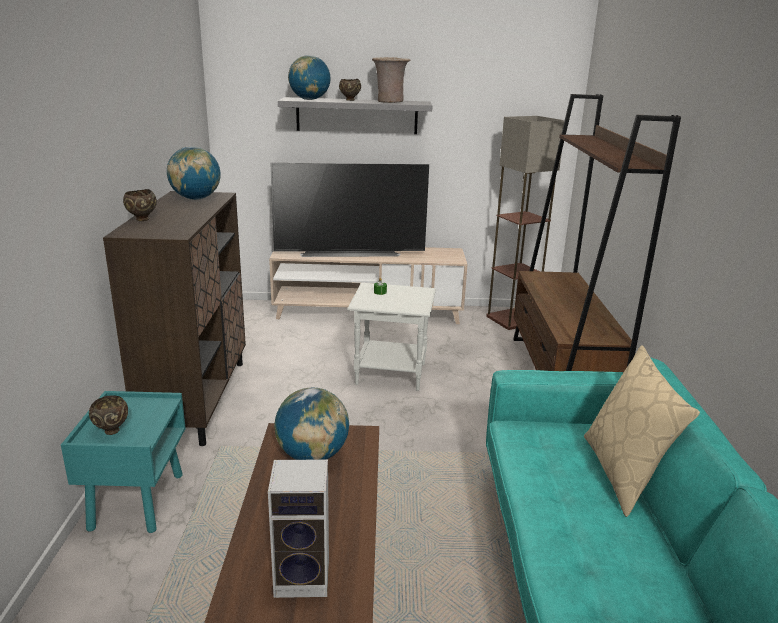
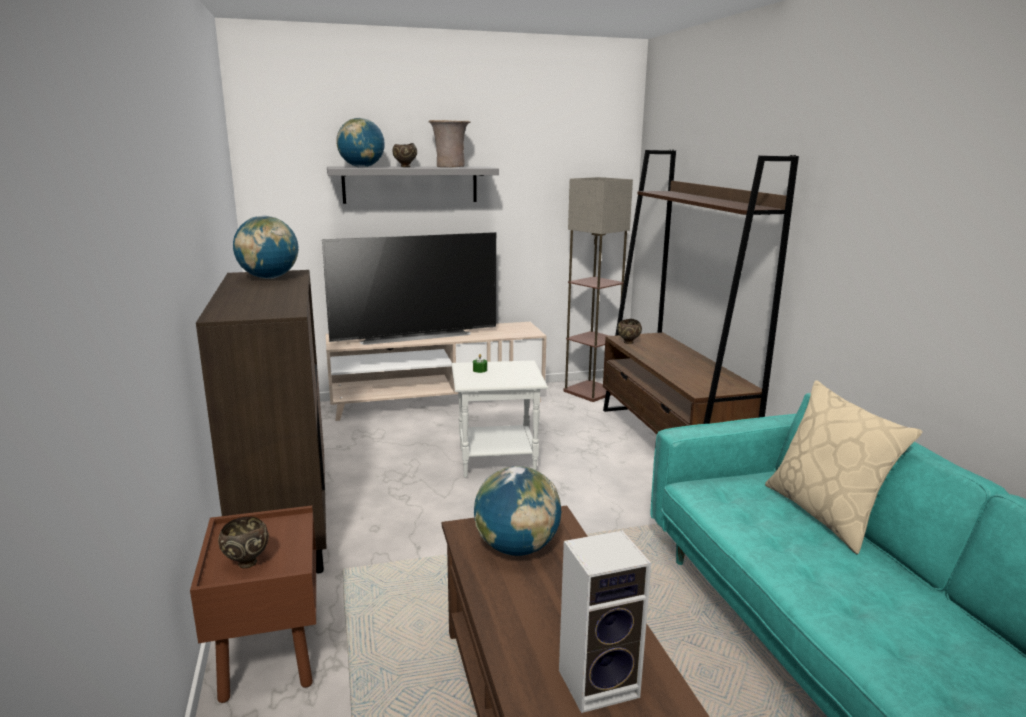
camera: 15 degrees left, 5 degrees down
turquoise nightstand [61,391,186,533] -> brown nightstand [190,506,316,703]
brown bowl [123,189,157,221] -> brown bowl moved to [617,319,642,344]

